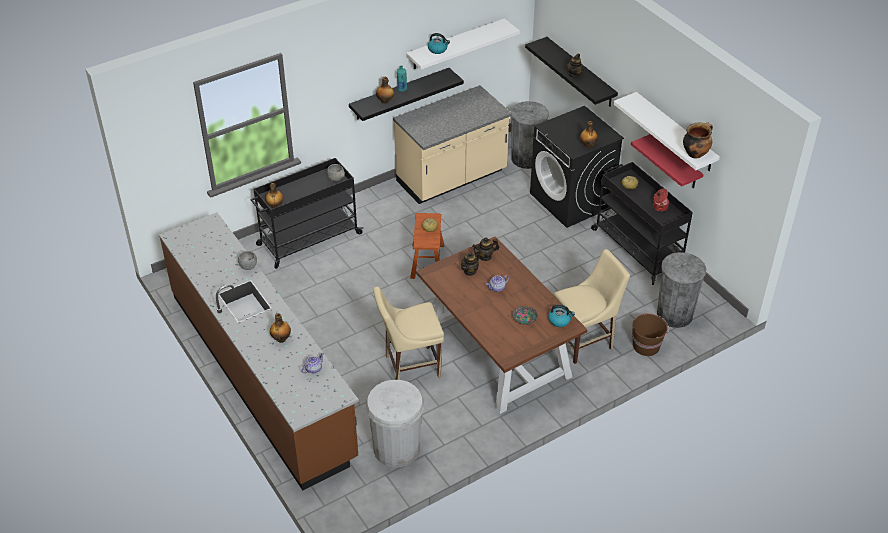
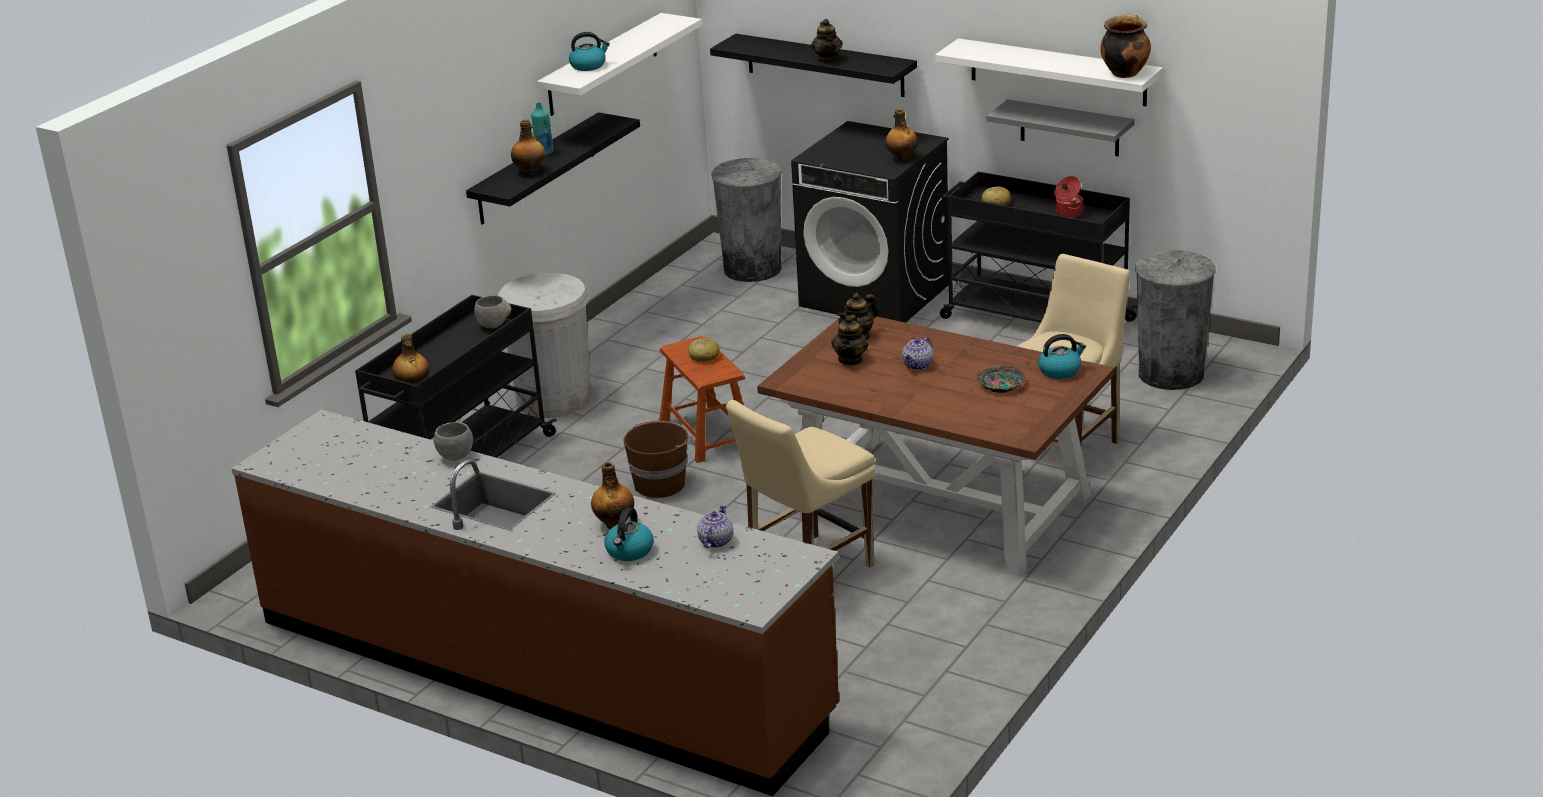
camera: 25 degrees left, 15 degrees down
white trash can [366,380,424,467] -> white trash can moved to [498,273,591,418]
beige counter [393,85,512,204] -> none
red shelf [631,134,704,188] -> grey shelf [986,99,1134,156]
brown bucket [632,313,669,356] -> brown bucket moved to [623,421,691,498]
none -> kettle [604,507,654,561]

